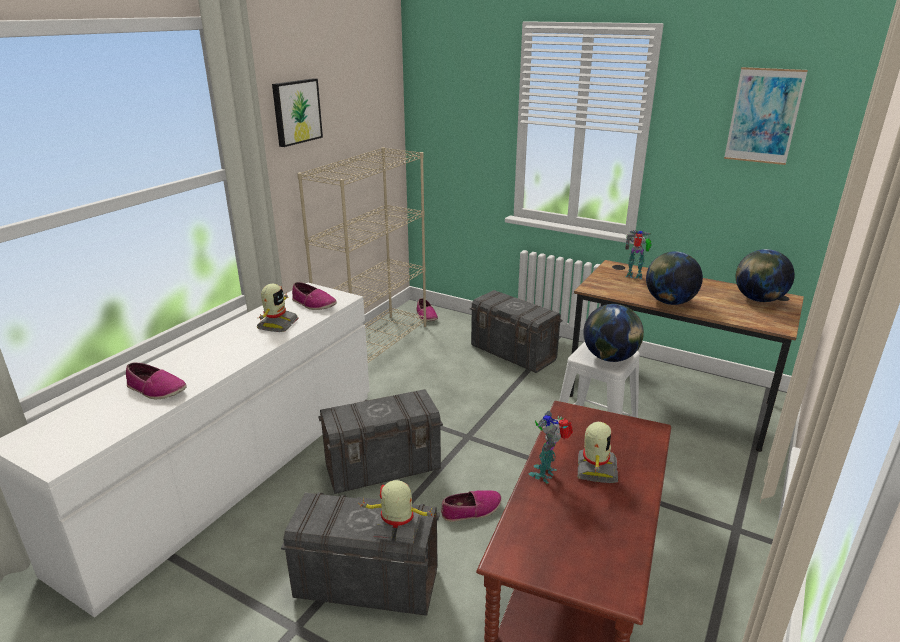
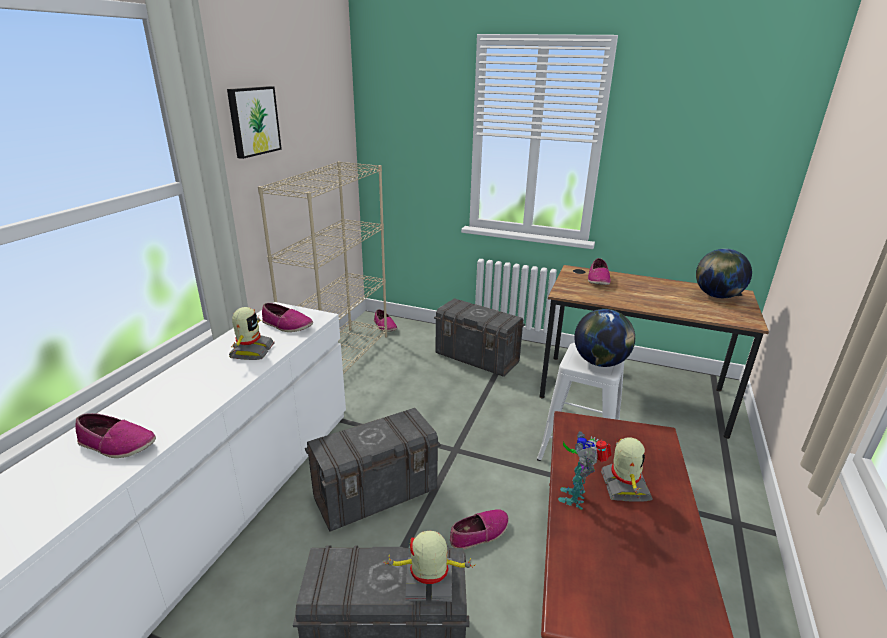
camera: 10 degrees left, 0 degrees up
toy robot [625,230,652,279] -> shoe [588,258,611,285]
globe [646,251,703,305] -> none
picture [724,67,808,165] -> none

